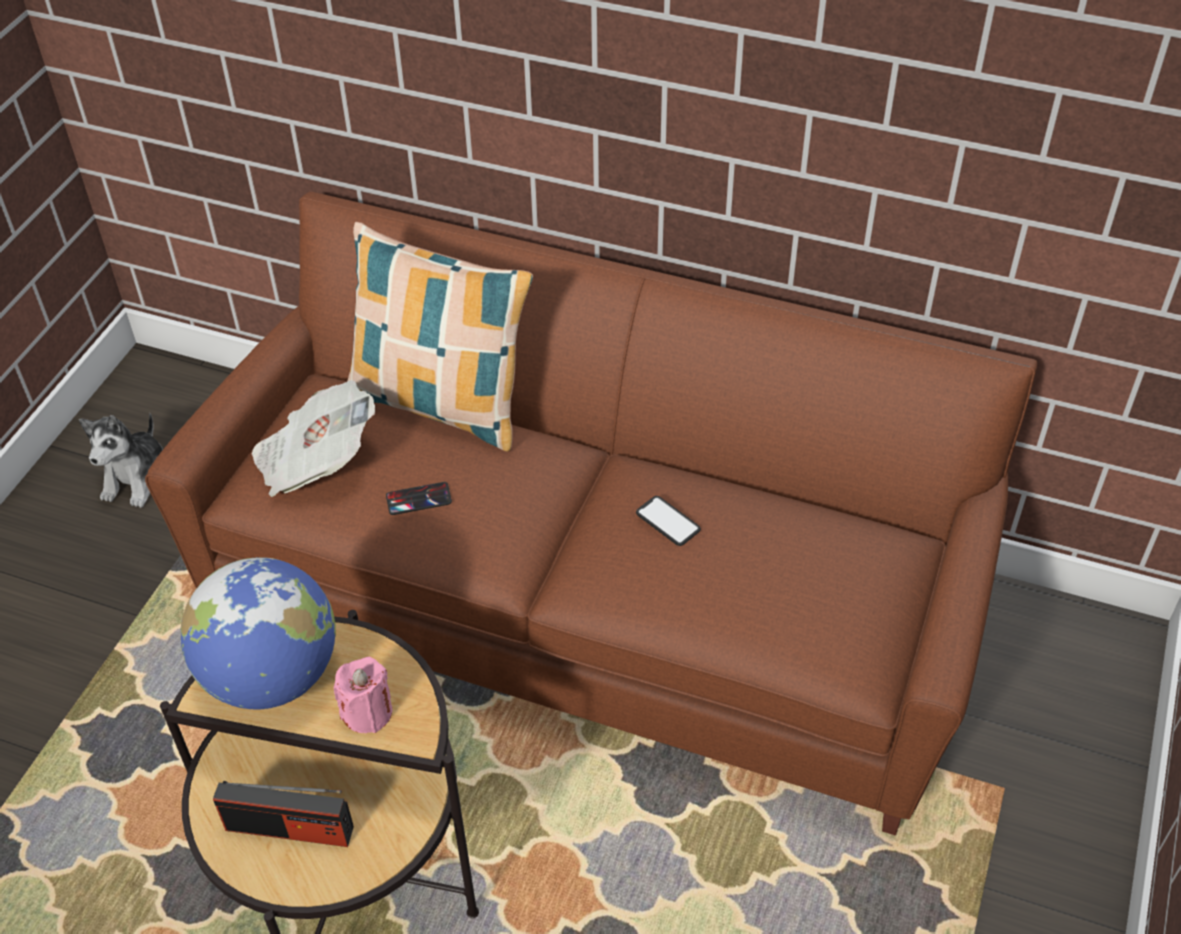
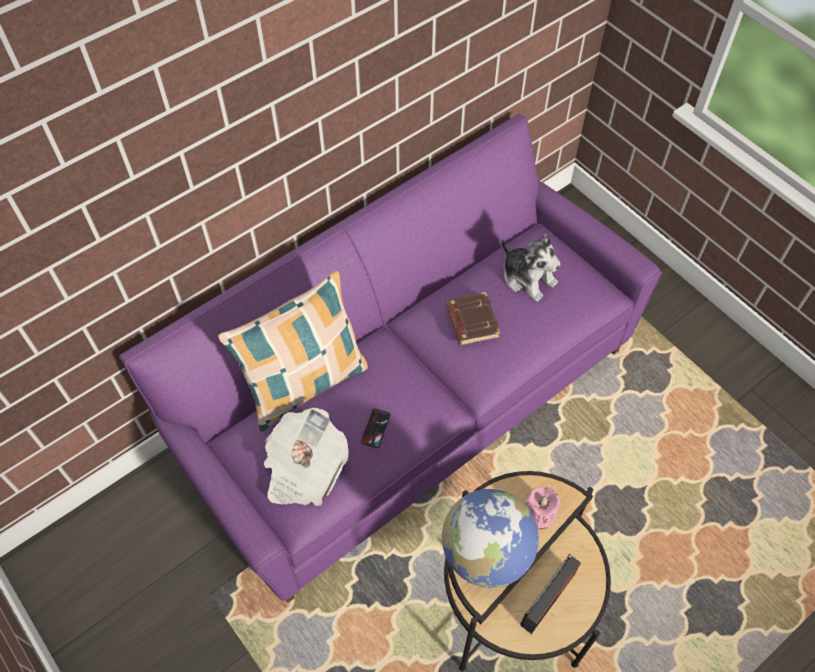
camera: 60 degrees left, 10 degrees up
plush toy [79,413,163,508] -> plush toy moved to [501,234,560,302]
brown sofa [145,192,1037,835] -> purple sofa [119,114,662,603]
phone [636,496,701,546] -> brown book [446,292,500,345]

